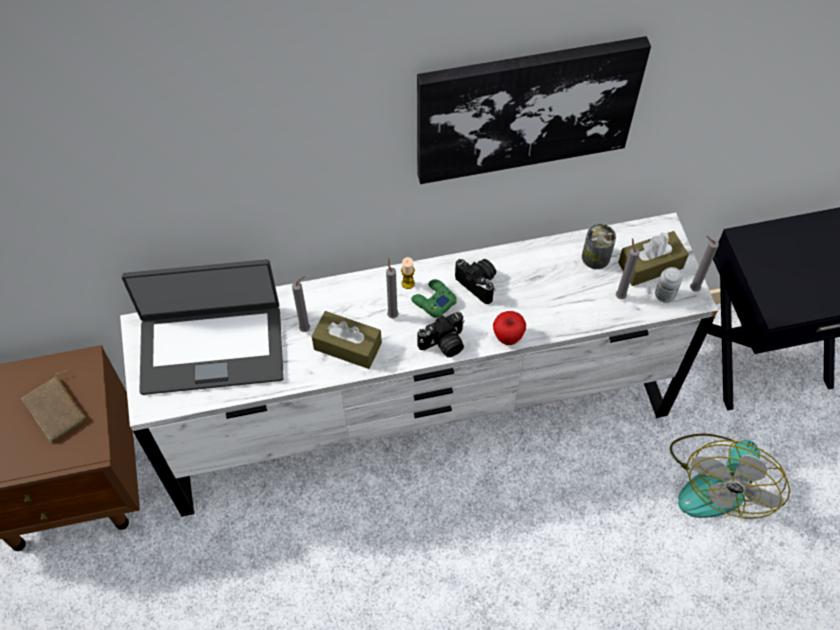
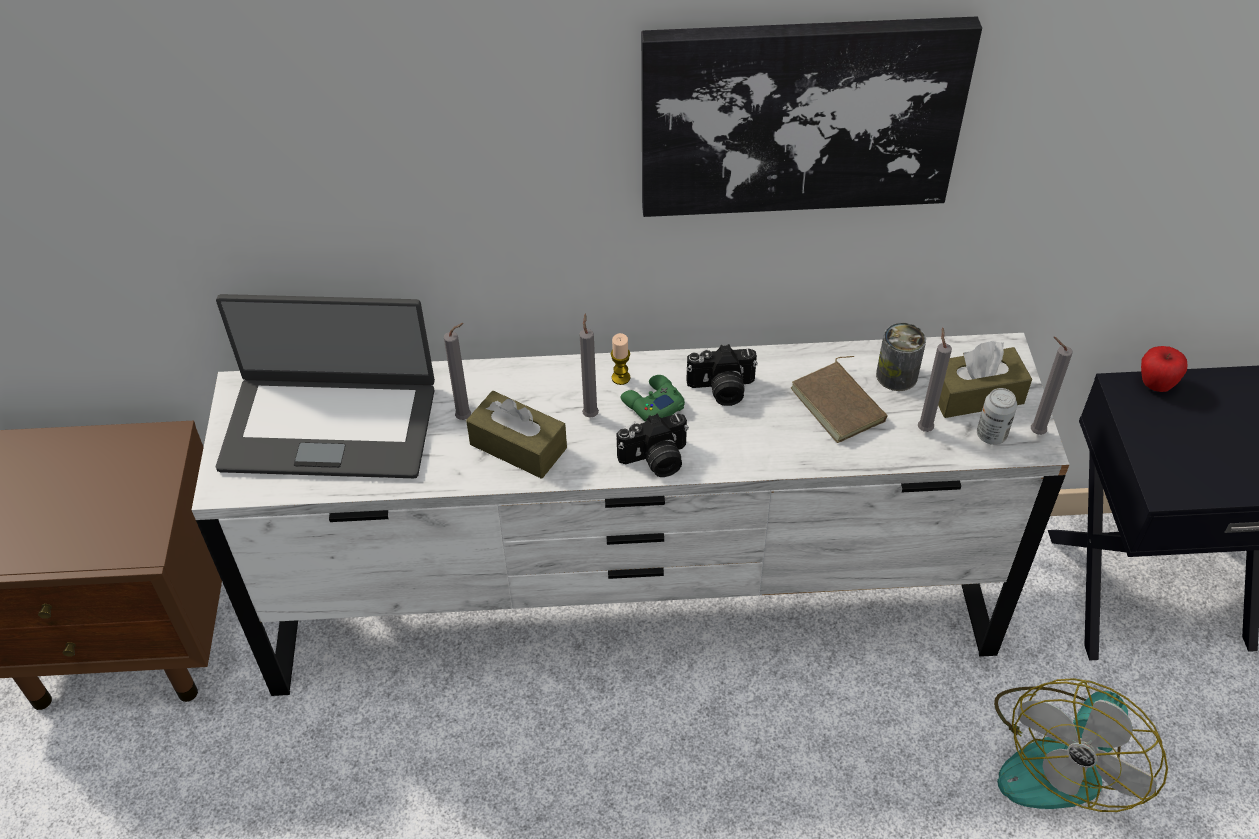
camera: 10 degrees right, 10 degrees down
brown book [21,370,86,442] -> brown book moved to [790,356,888,443]
camera [455,259,496,304] -> camera turned 120 degrees clockwise [686,344,758,406]
apple [493,311,526,345] -> apple moved to [1141,346,1188,392]

